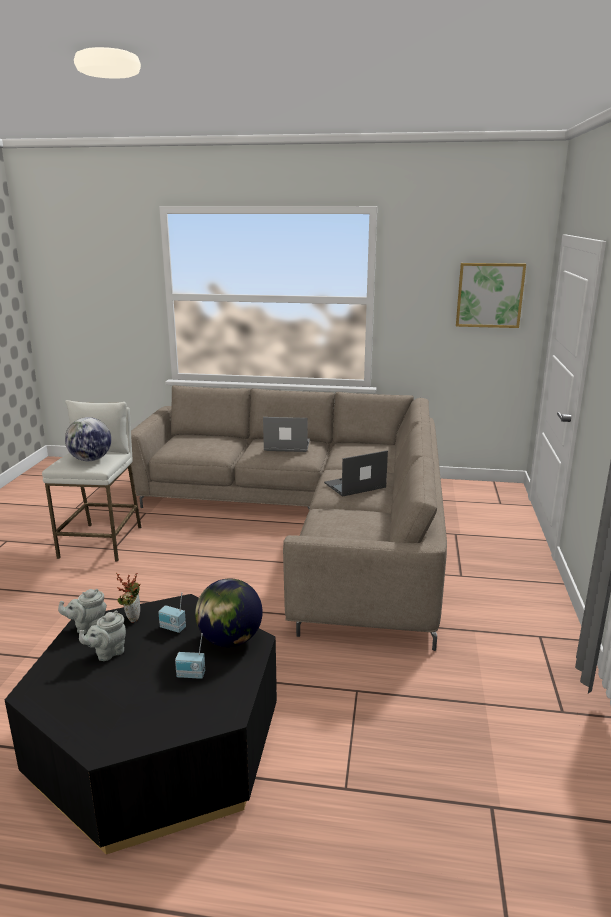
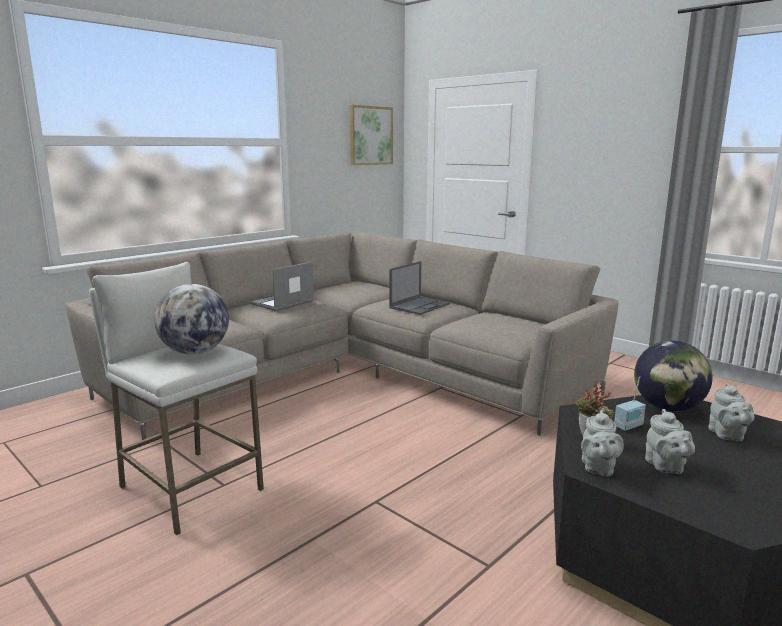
camera: 55 degrees left, 5 degrees down
radio [175,633,205,679] -> grey teapot [708,383,755,442]
laptop [324,450,388,497] -> laptop turned 150 degrees counterclockwise [389,261,450,315]

